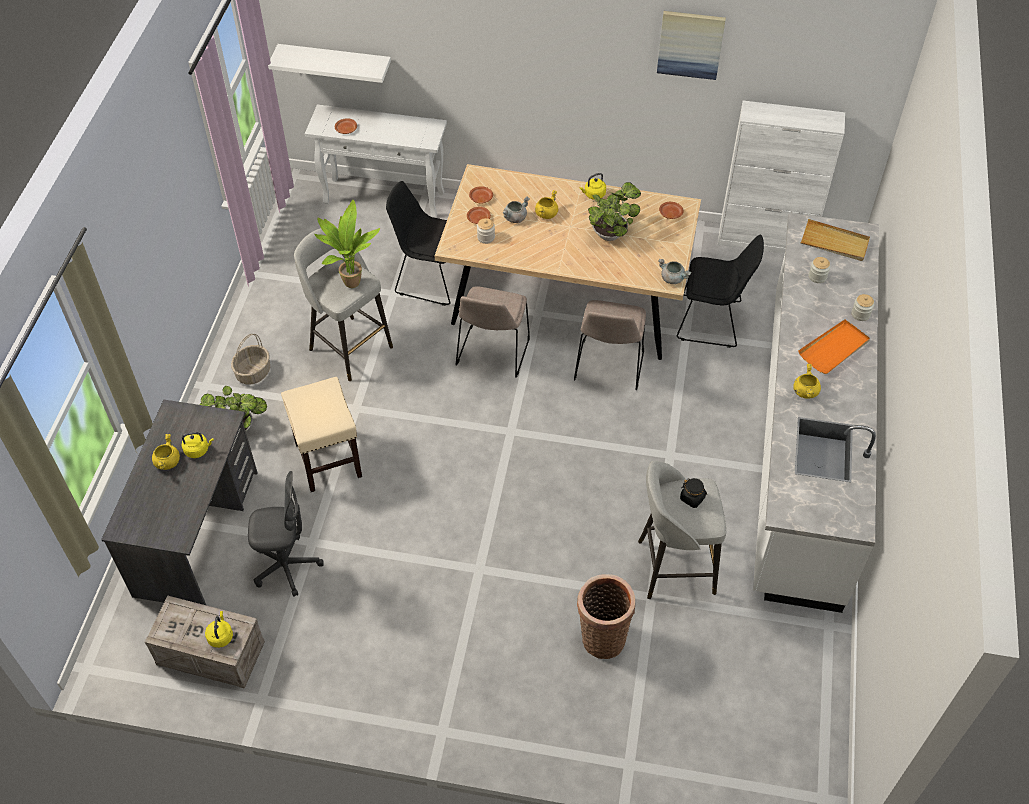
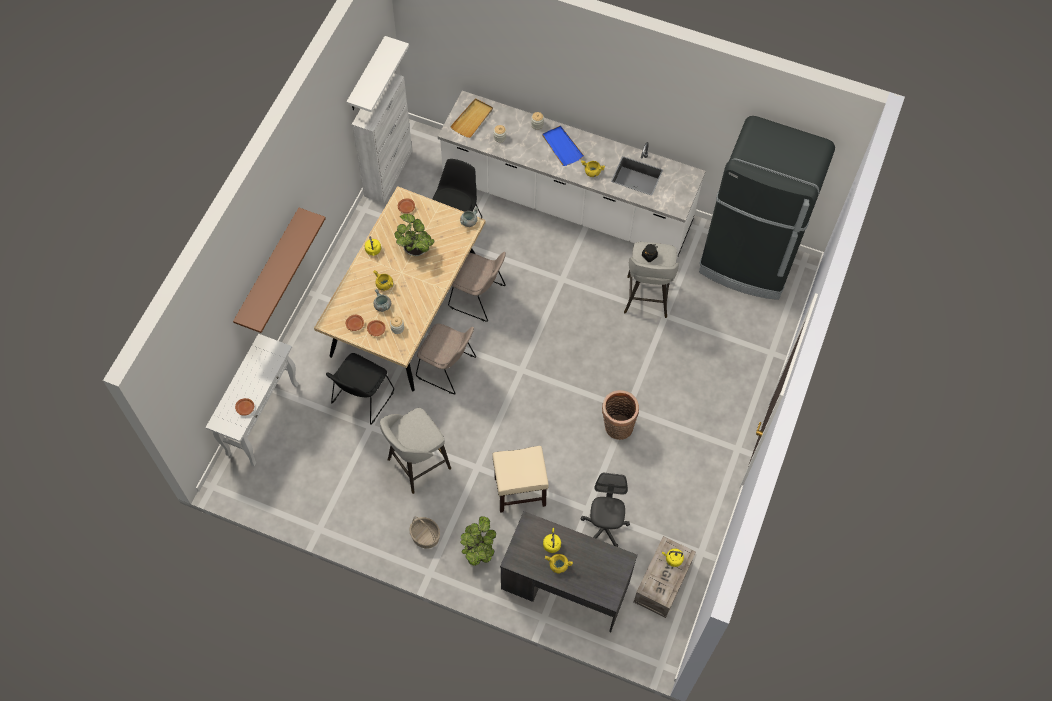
camera: 80 degrees left, 10 degrees up
white shelf [268,44,391,83] -> white shelf moved to [346,36,409,112]
potted plant [314,200,380,288] -> none
basket [577,574,635,659] -> basket moved to [602,390,639,440]
picture [657,11,726,80] -> none
orange tray [798,320,870,374] -> blue tray [542,125,584,166]
none -> brown shelf [233,208,326,333]
none -> black fridge [699,116,835,300]

